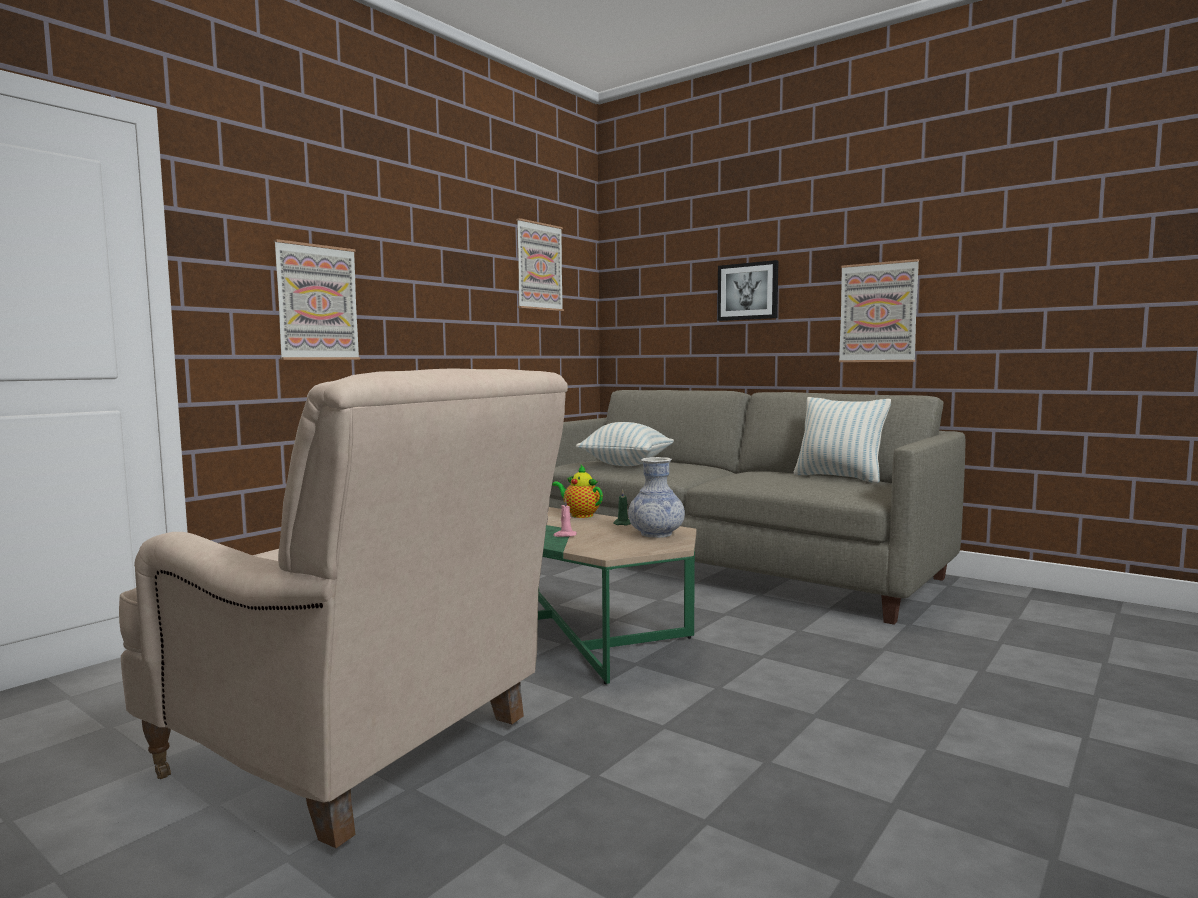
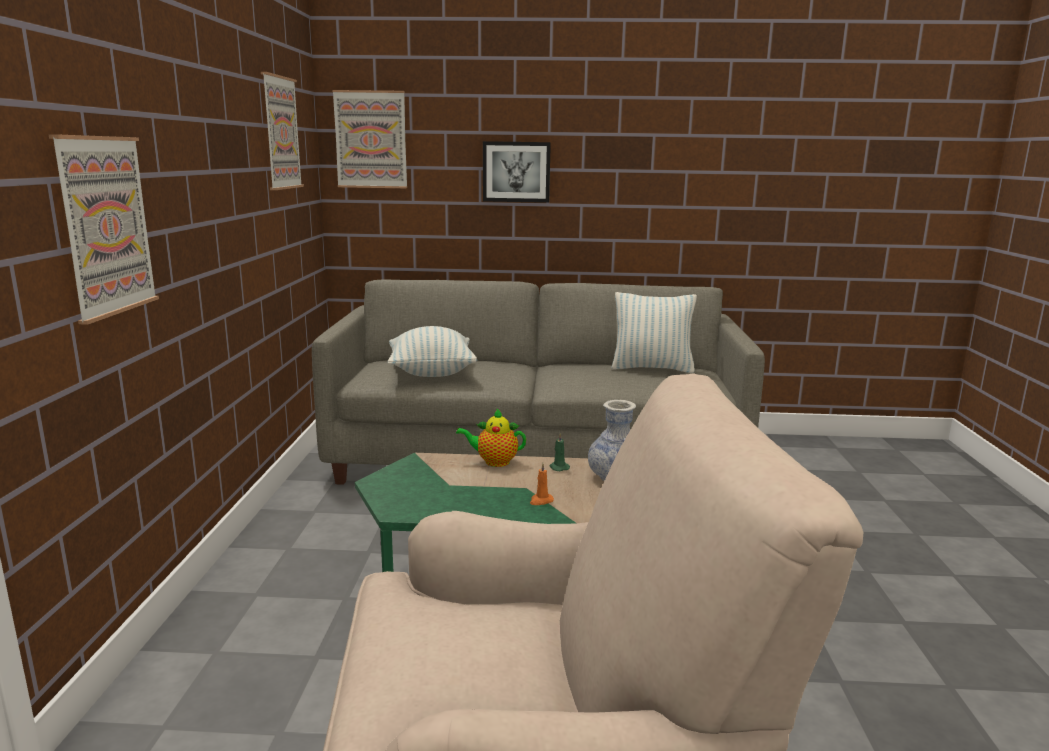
camera: 35 degrees left, 10 degrees up
pink candle [553,498,577,537] -> orange candle [530,463,554,505]
picture [839,259,919,362] -> picture moved to [332,90,407,188]

